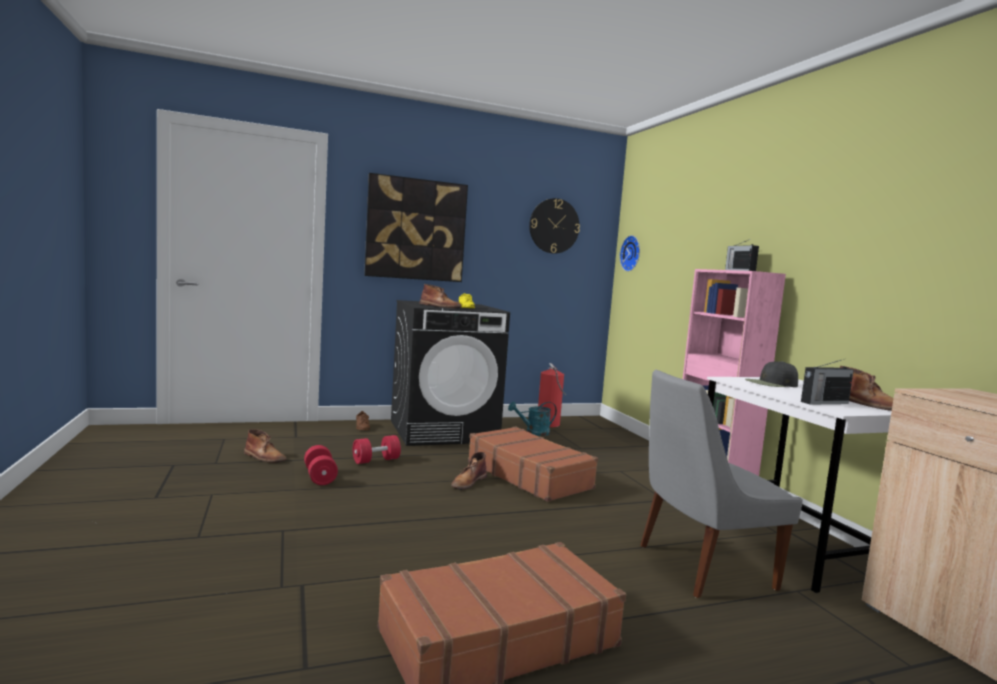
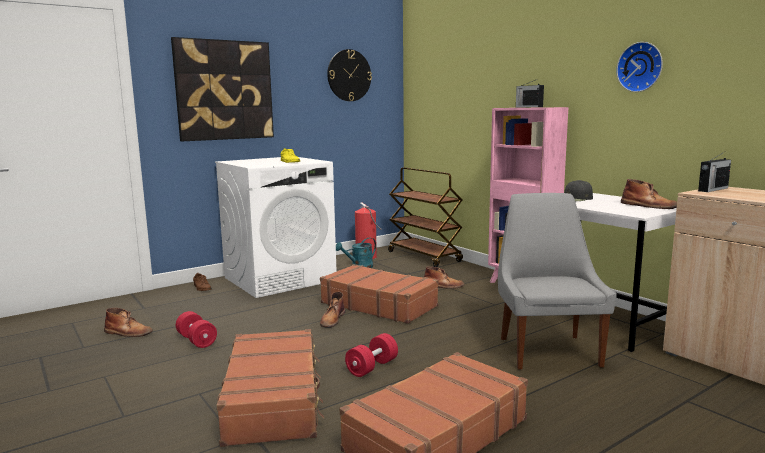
camera: 15 degrees left, 5 degrees up
red dumbbell [353,435,401,464] -> red dumbbell moved to [345,333,398,377]
black washing machine [391,300,510,446] -> white washing machine [215,157,337,298]
brown boot [420,284,462,308] -> brown boot moved to [424,266,464,289]
wall clock [620,235,640,272] -> wall clock moved to [616,42,663,92]
grey chair [641,369,803,598] -> grey chair turned 120 degrees clockwise [498,193,617,370]
radio [801,359,854,405] -> radio moved to [698,152,731,192]
none -> brown suitcase [217,329,324,447]
none -> brown cart [388,167,463,267]

